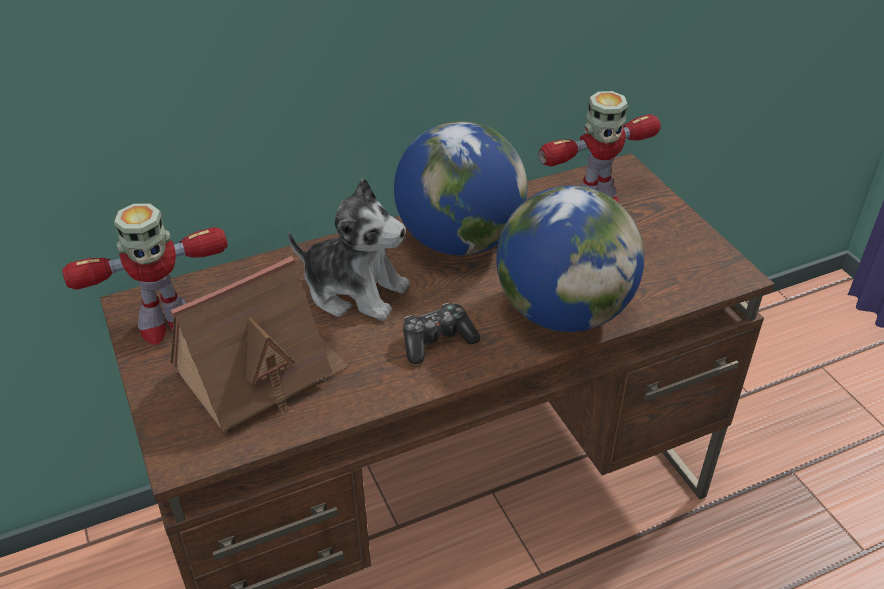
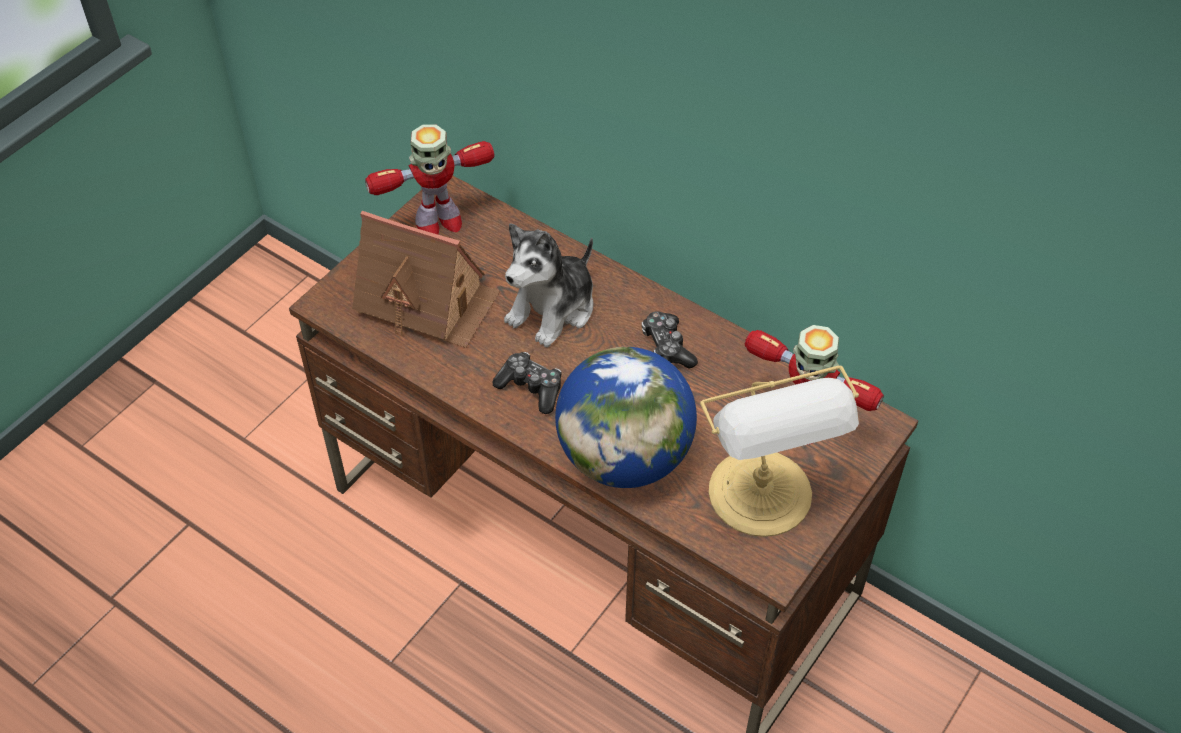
camera: 60 degrees right, 10 degrees up
toy robot [62,203,228,345] -> toy robot turned 60 degrees counterclockwise [365,124,494,234]
plush toy [288,178,410,321] -> plush toy turned 45 degrees clockwise [504,223,593,347]
globe [394,121,527,256] -> game controller [642,311,698,368]
none -> table lamp [700,365,859,537]

